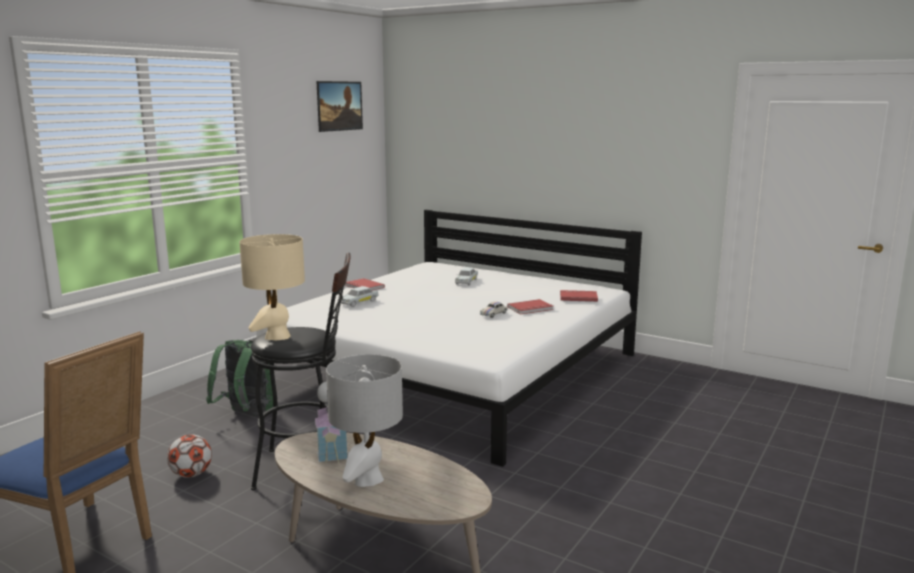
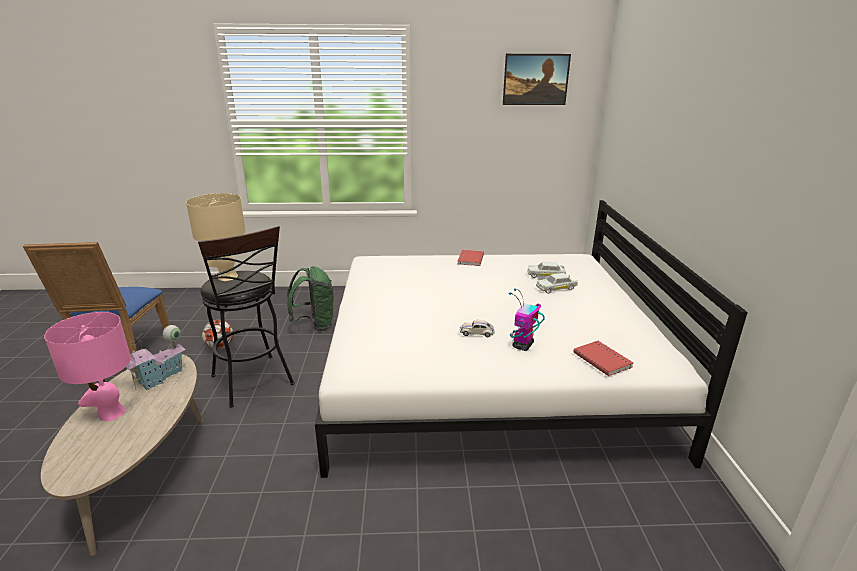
camera: 55 degrees right, 10 degrees up
grey table lamp [326,354,403,487] -> pink table lamp [44,312,131,421]
white toy car [341,286,378,307] -> white toy car moved to [527,262,566,278]
red book [507,299,554,314] -> toy robot [509,288,545,351]

